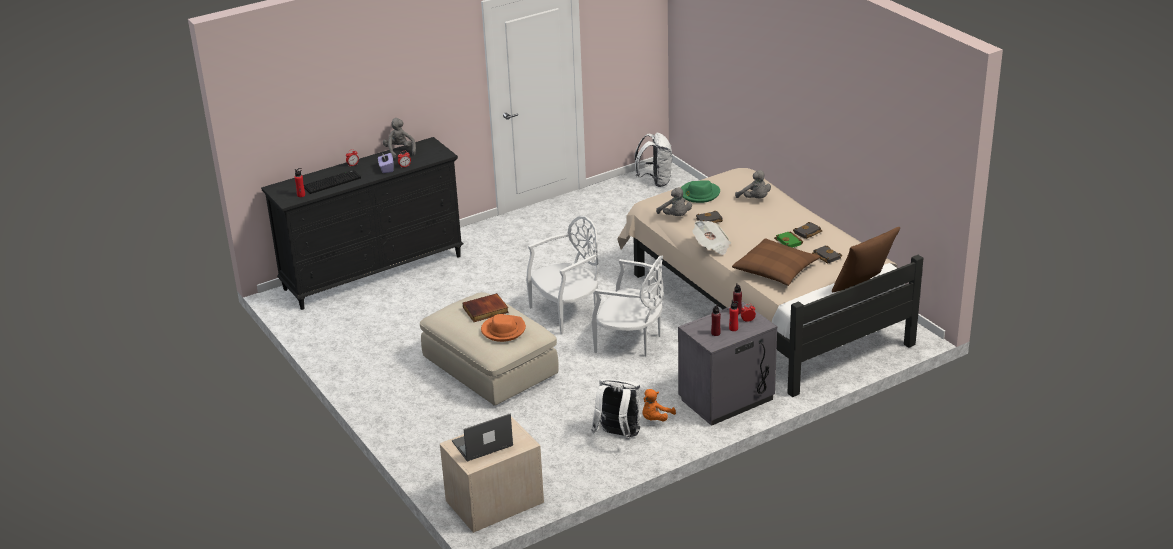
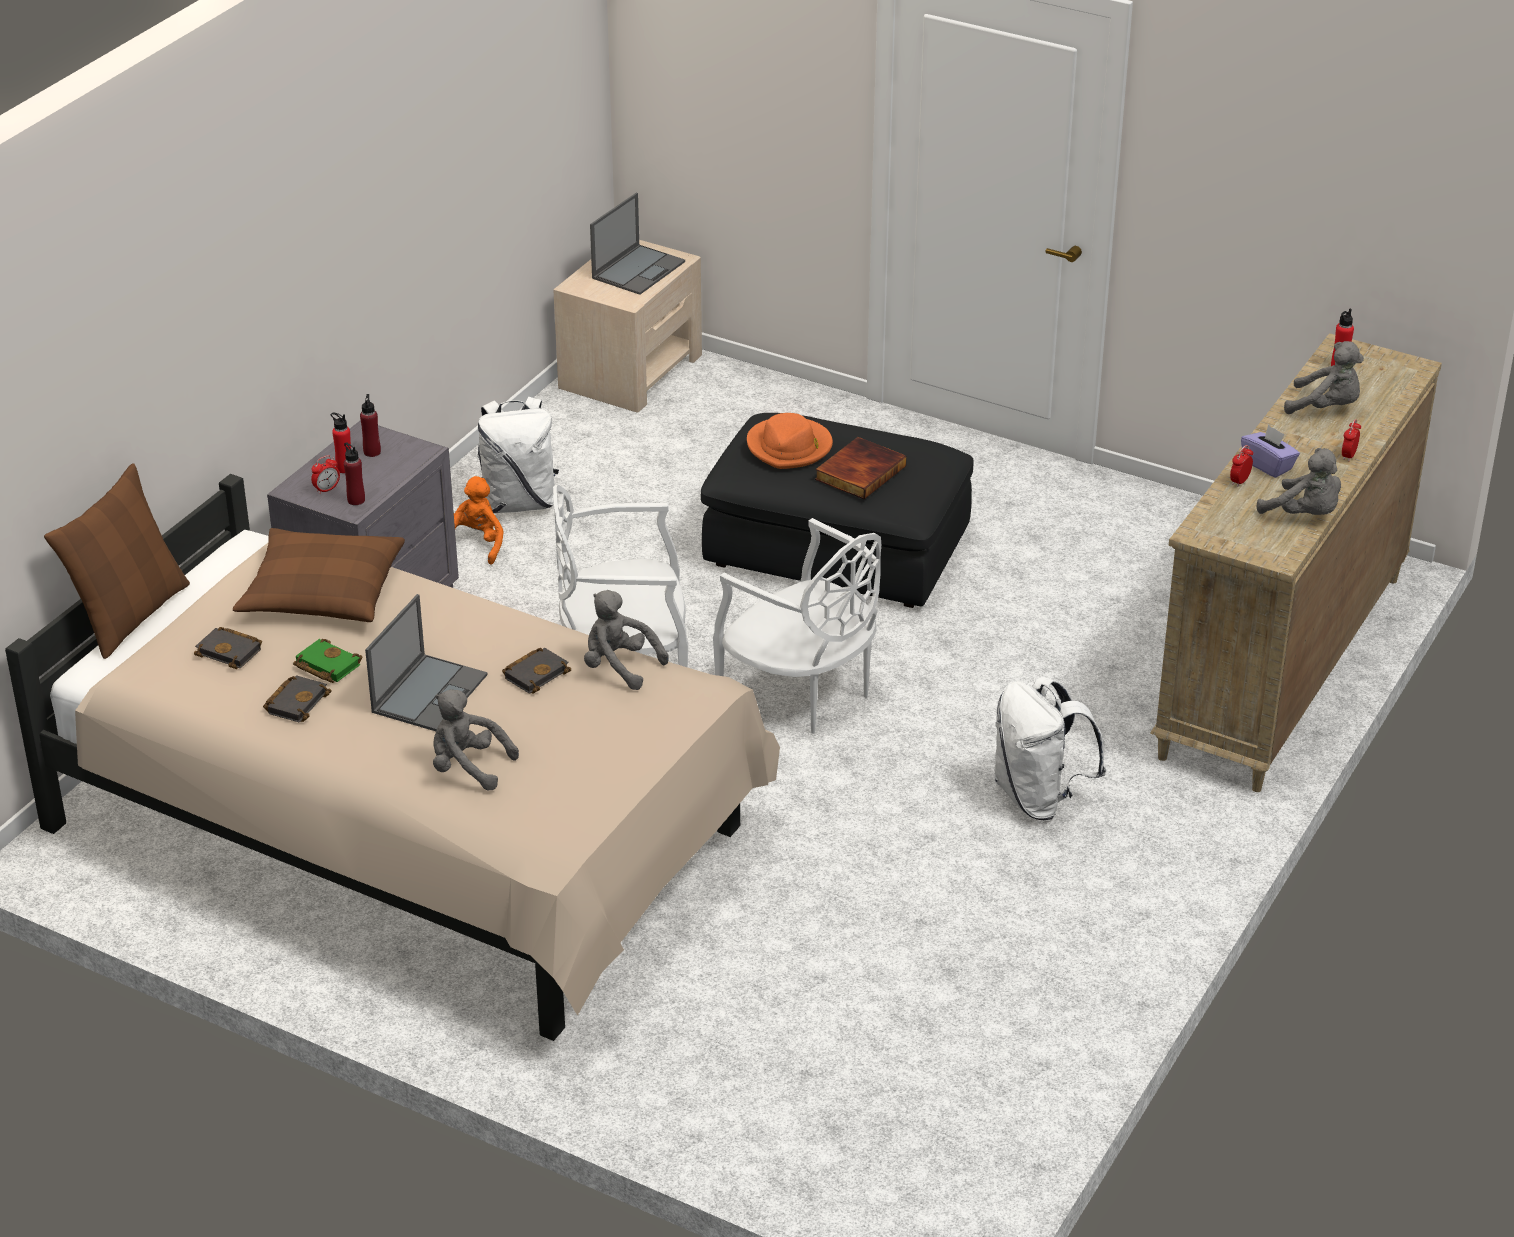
camera: 150 degrees right, 5 degrees up
black dresser [261,137,464,310] -> beige dresser [1150,333,1442,792]
keyboard [304,170,361,194] -> grey plush toy [1284,341,1364,414]
beige ottoman [420,292,559,406] -> black ottoman [701,413,973,608]
white chair [526,216,599,335] -> white chair turned 75 degrees counterclockwise [713,518,881,734]
white backpack [635,133,672,187] -> white backpack moved to [994,677,1106,820]
green hat [681,180,720,203] -> none
newspaper [693,220,731,255] -> none
none -> laptop [365,594,488,731]

